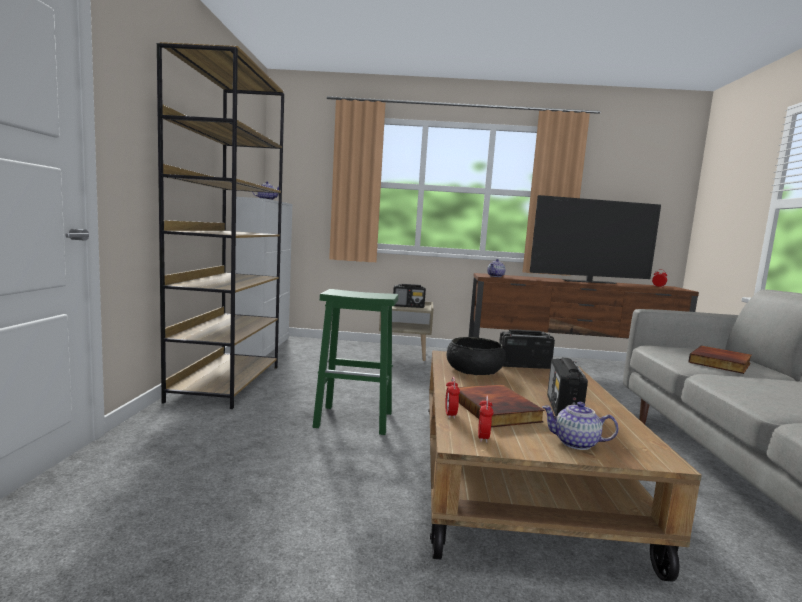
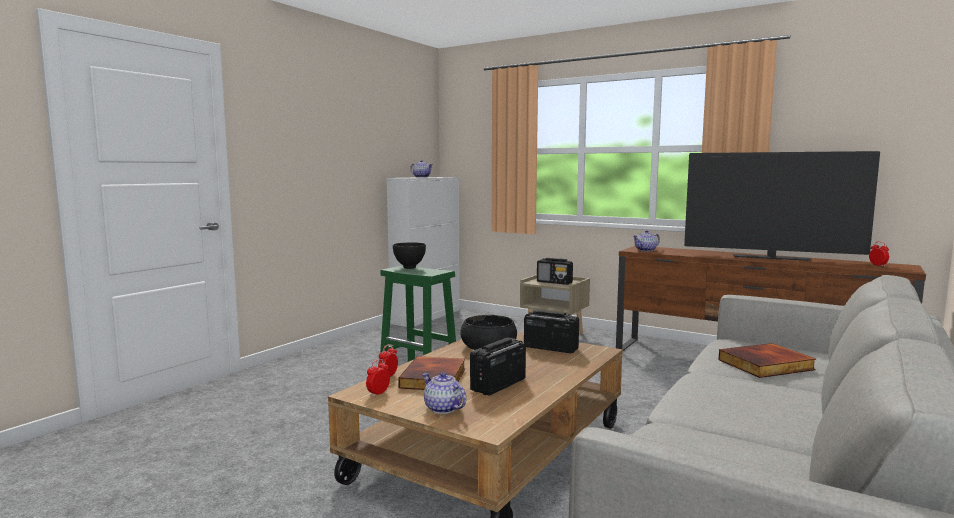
camera: 30 degrees right, 0 degrees up
brown bookcase [157,42,284,409] -> none
none -> black bowl [393,242,426,269]

